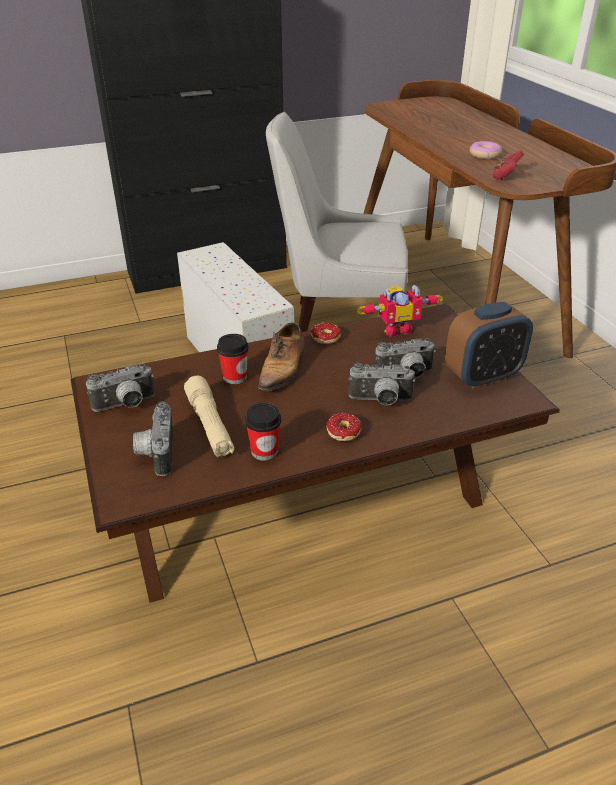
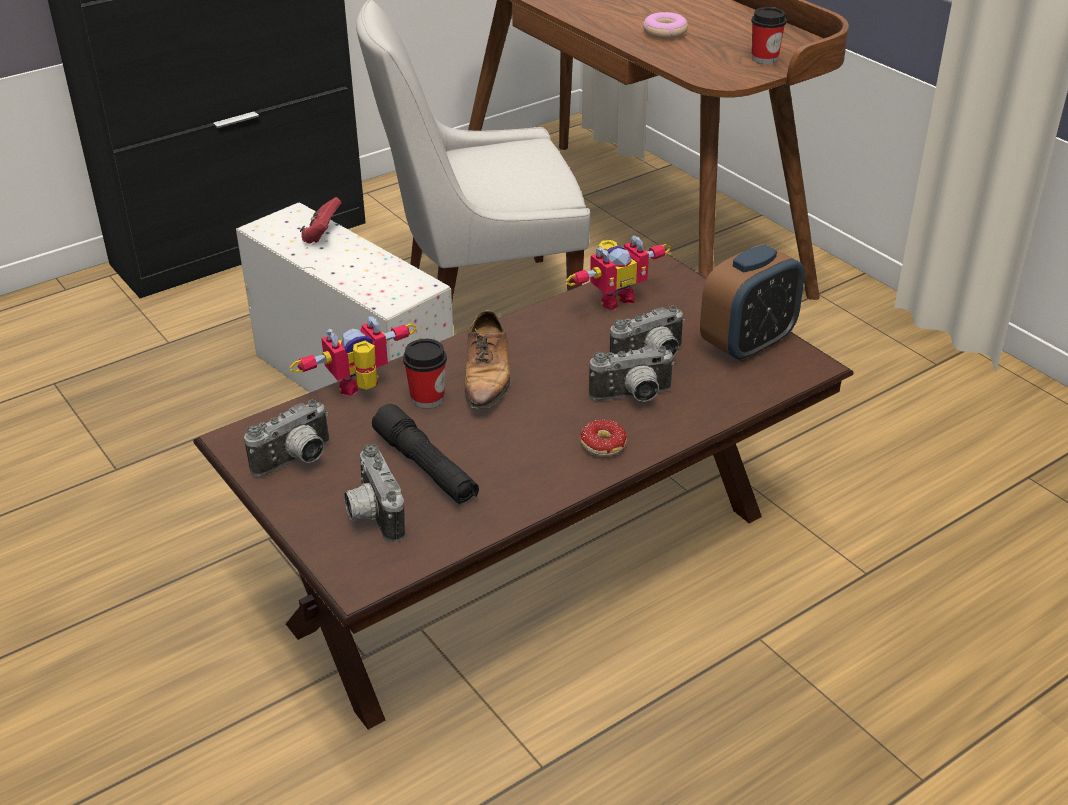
camera: 15 degrees left, 0 degrees up
beige flashlight [184,376,234,457] -> black flashlight [372,404,479,504]
cup [245,403,281,460] -> cup moved to [751,7,786,64]
donut [311,323,341,344] -> none
red game controller [493,150,524,180] -> red game controller moved to [300,197,341,244]
none -> toy robot [290,316,417,396]

